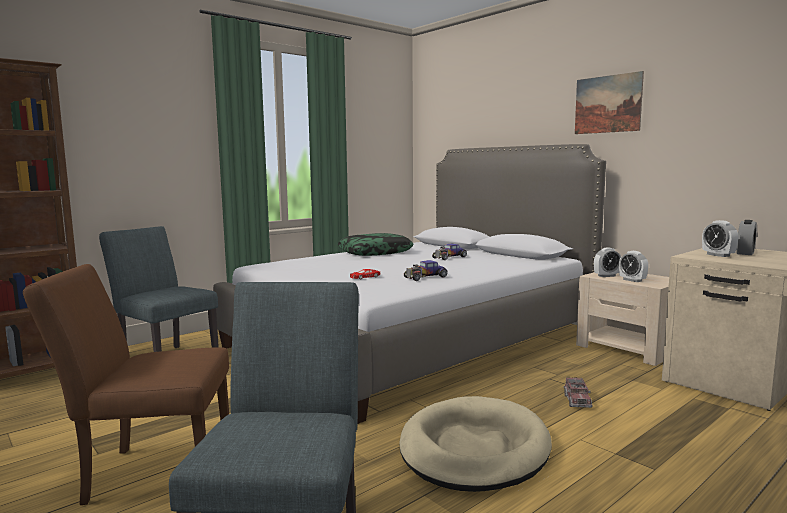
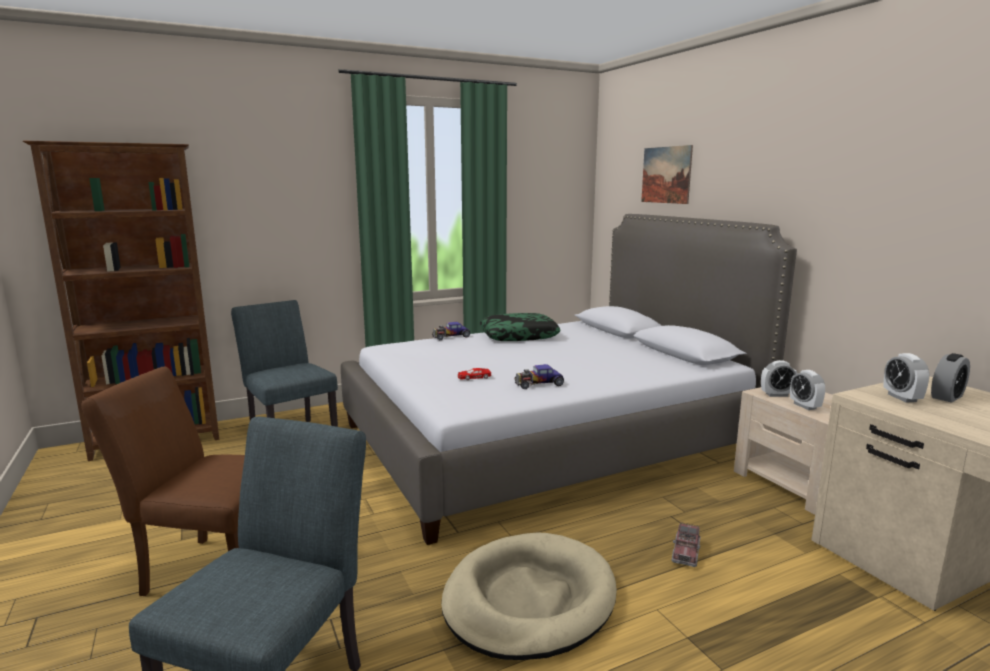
camera: 15 degrees right, 5 degrees up
toy car [432,243,467,260] -> toy car moved to [432,322,470,340]
picture [575,71,644,134] -> picture moved to [641,145,693,204]

